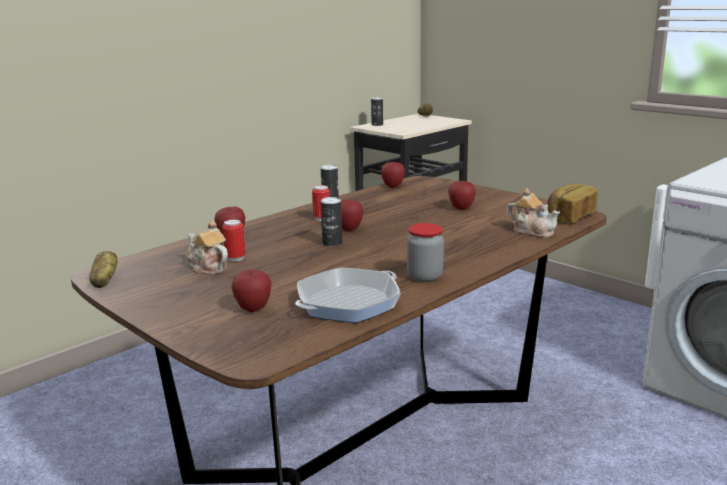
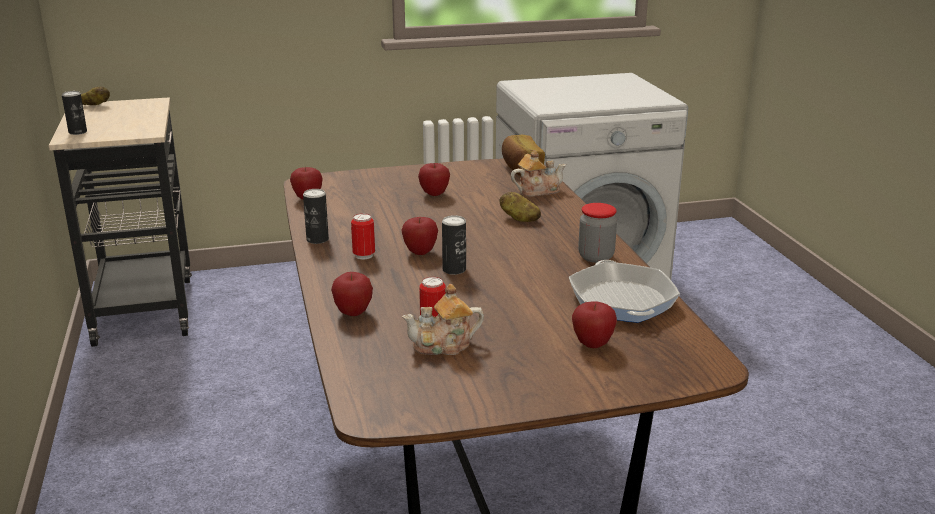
camera: 60 degrees left, 5 degrees up
potato [90,251,117,288] -> potato moved to [500,192,541,222]

